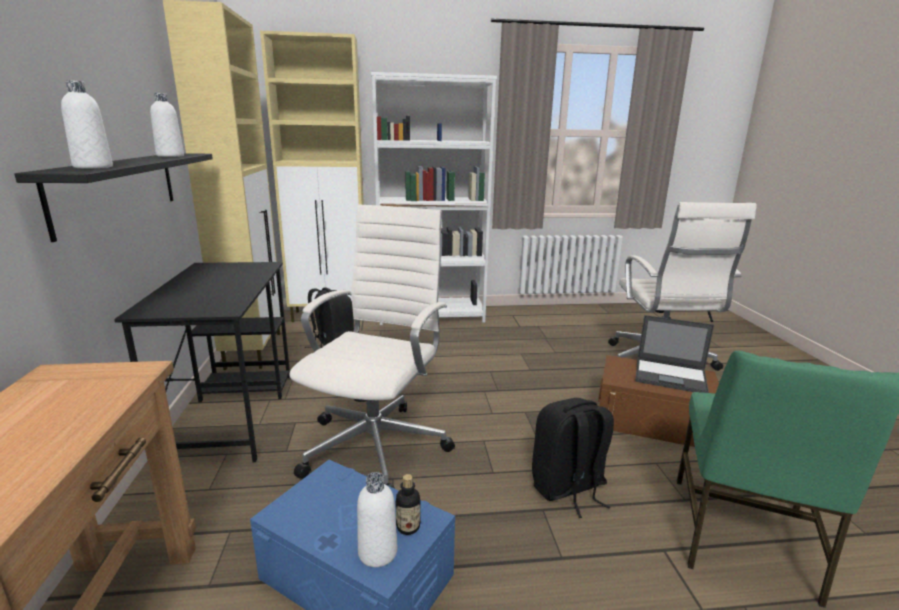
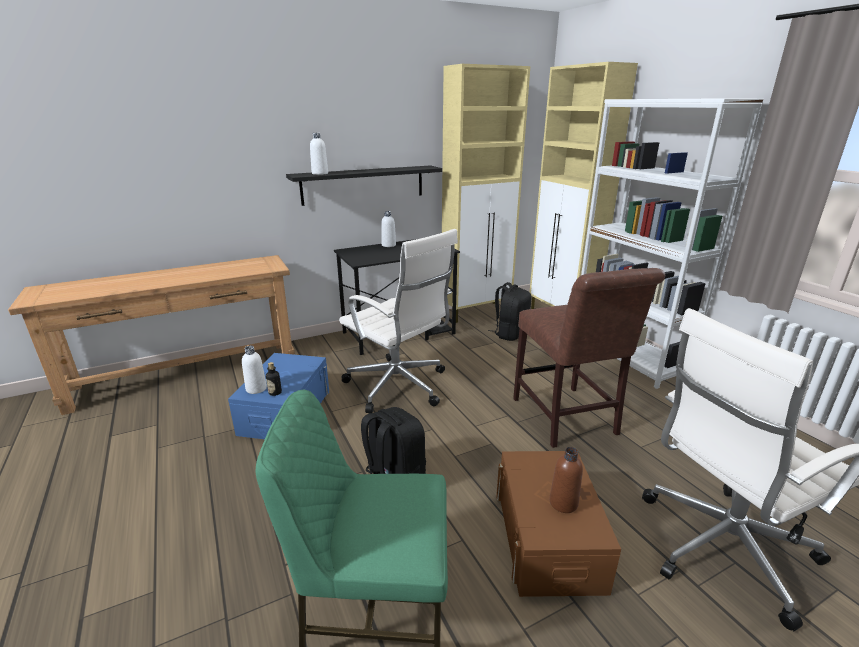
camera: 70 degrees right, 5 degrees up
white bottle [150,93,184,157] -> white bottle moved to [381,211,396,247]
white office chair [289,204,455,489] -> white office chair turned 45 degrees clockwise [339,229,458,413]
laptop [635,315,714,393] -> brown bottle [549,447,583,513]
none -> brown chair [513,268,665,448]

